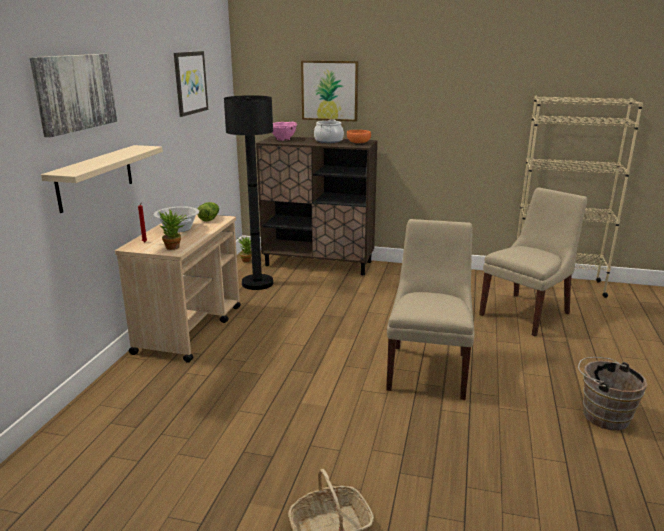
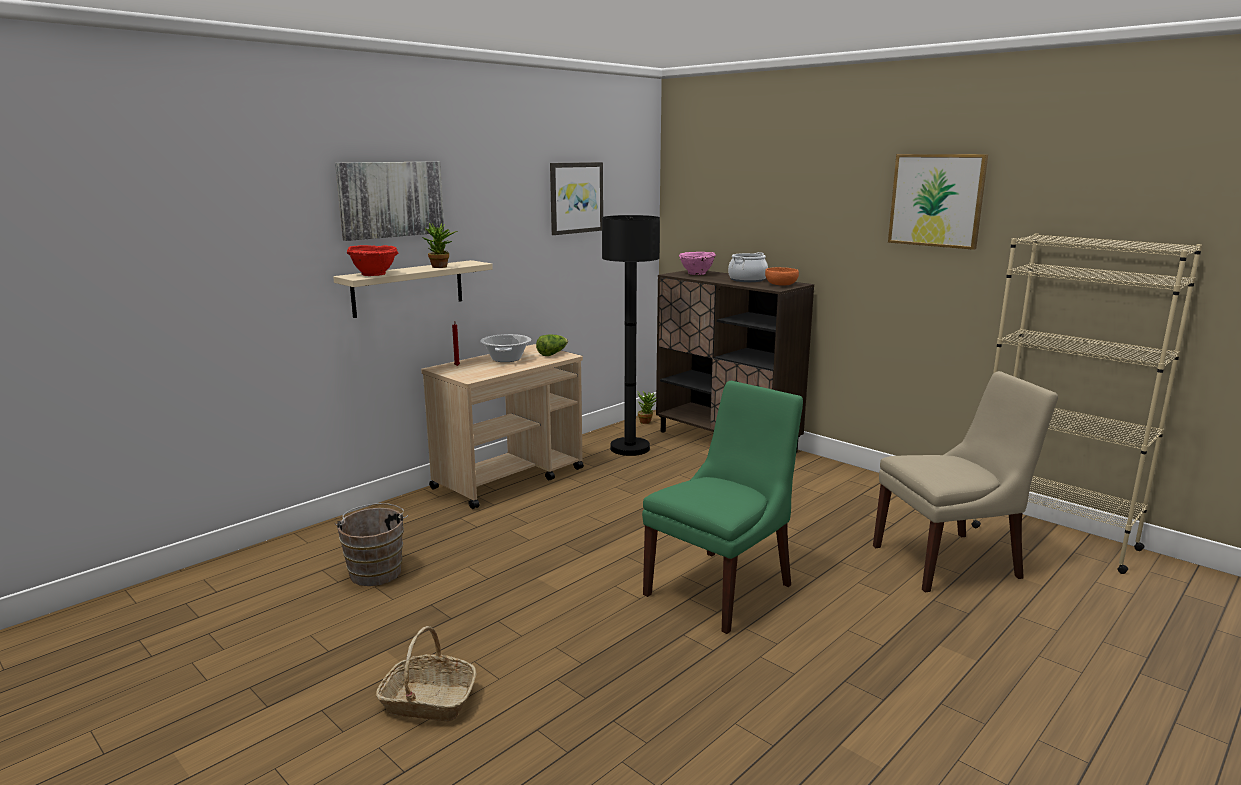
camera: 30 degrees right, 5 degrees down
potted plant [159,209,187,250] -> potted plant moved to [422,223,457,268]
picture [301,60,358,122] -> picture moved to [888,154,988,250]
beige chair [386,219,475,400] -> green chair [642,381,803,634]
brown bucket [578,357,647,430] -> brown bucket moved to [335,503,408,586]
none -> red bowl [347,245,398,276]

